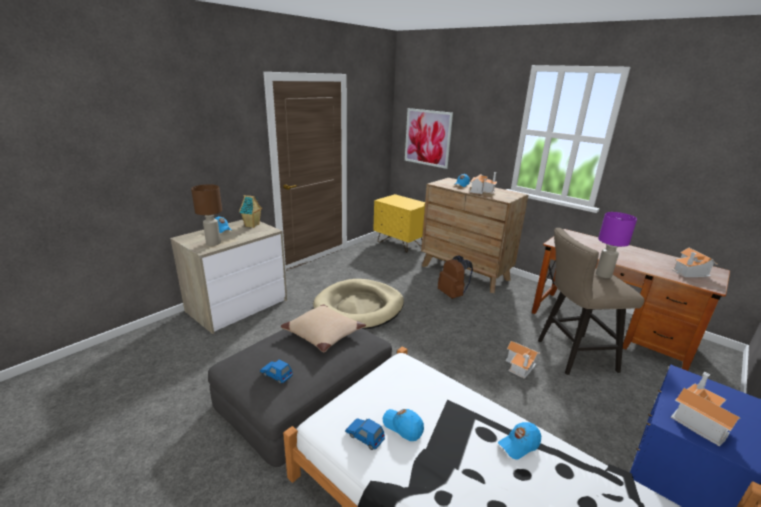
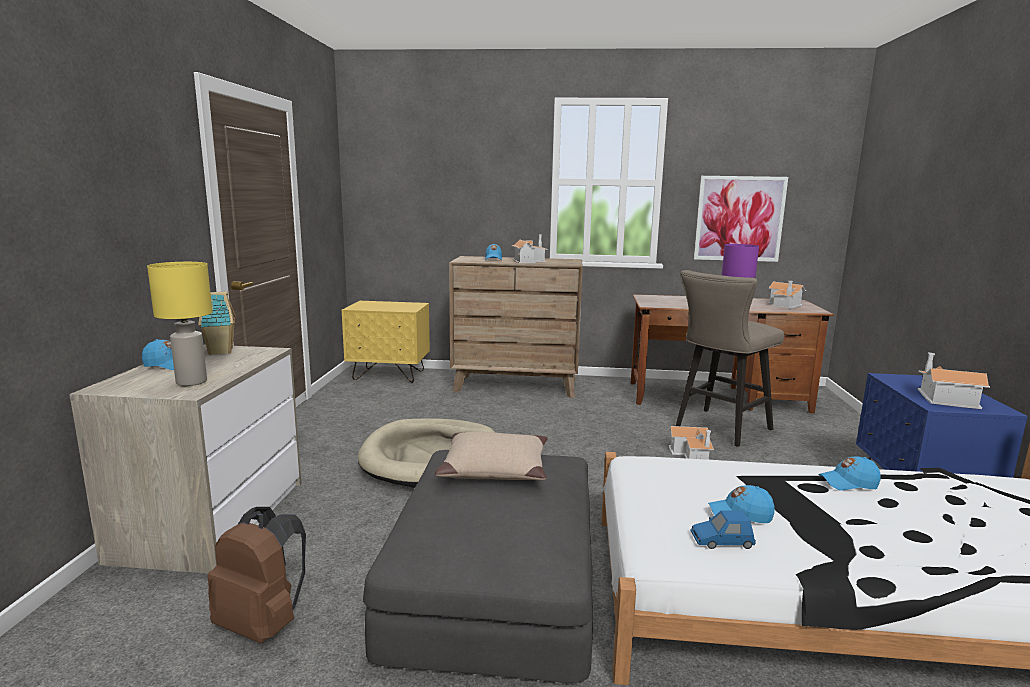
camera: 35 degrees left, 10 degrees down
brown table lamp [191,184,222,246] -> yellow table lamp [147,262,212,386]
blue toy car [260,360,293,384] -> none
picture [405,108,453,169] -> picture moved to [694,176,788,262]
brown backpack [438,255,473,299] -> brown backpack moved to [208,507,306,643]
blue cap [498,422,541,460] -> blue cap turned 60 degrees clockwise [818,456,881,491]

